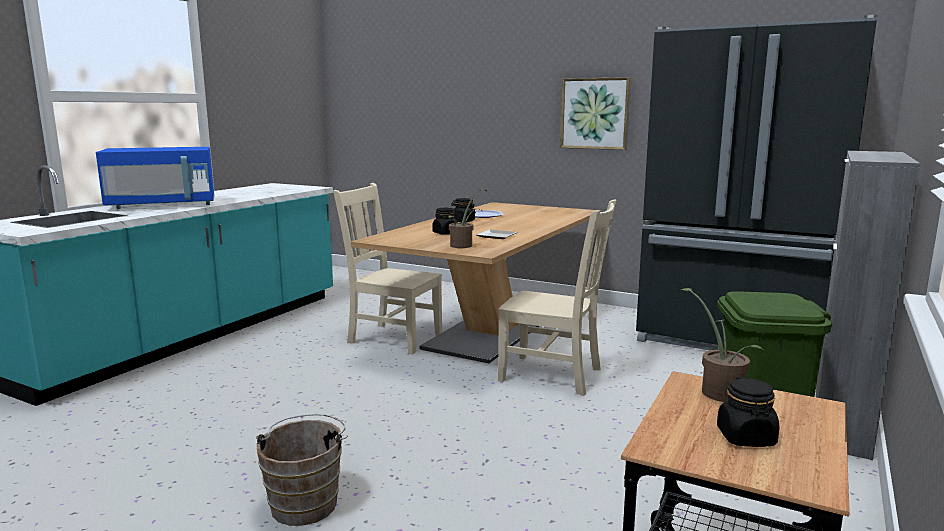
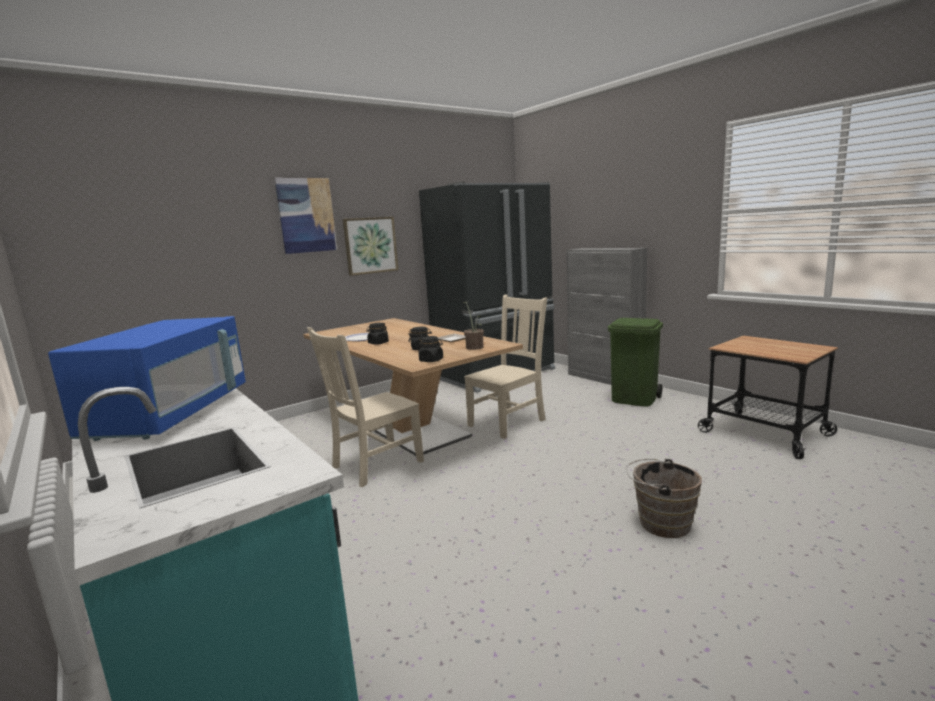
camera: 65 degrees left, 0 degrees up
potted plant [678,288,764,402] -> none
black jar [717,377,779,447] -> black jar moved to [418,336,443,362]
none -> picture [275,178,337,254]

